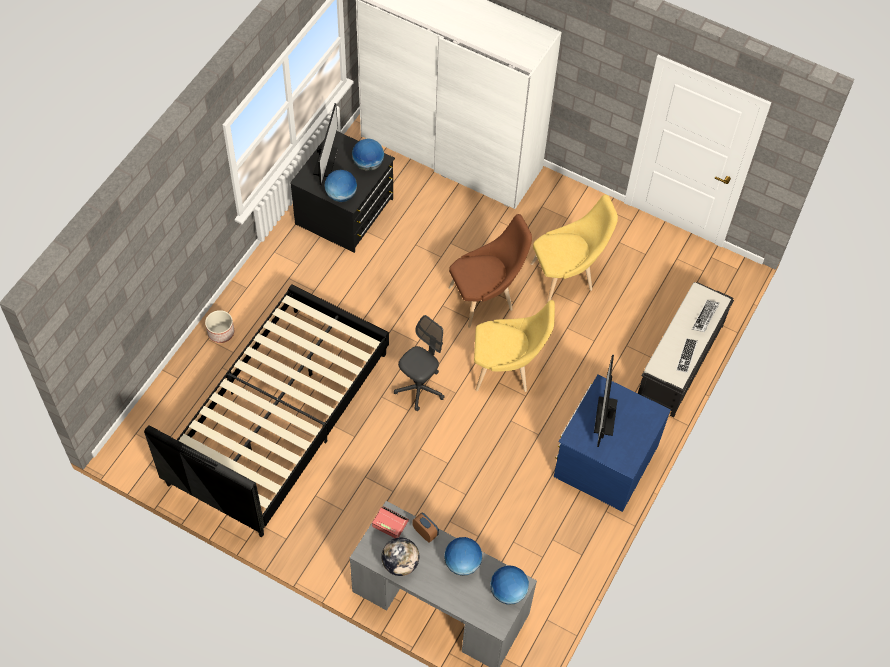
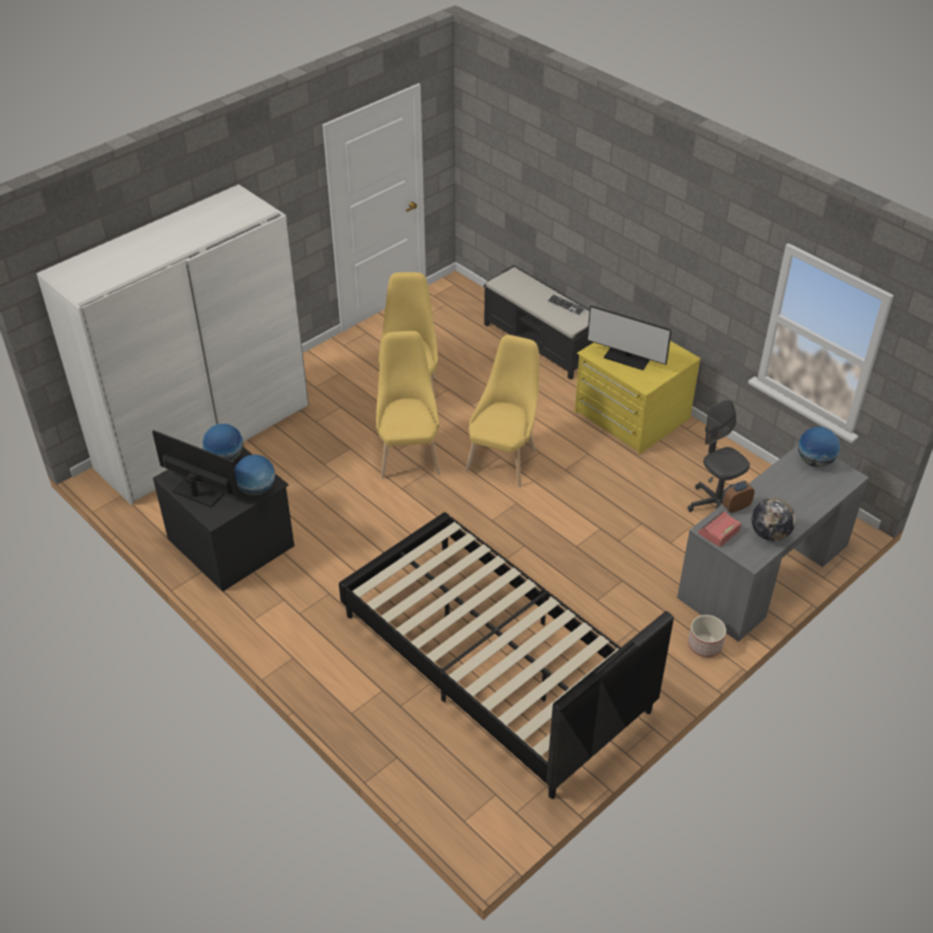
camera: 70 degrees left, 15 degrees down
planter [205,310,234,343] -> planter moved to [688,615,726,657]
grey office chair [394,315,445,411] -> grey office chair moved to [687,398,750,512]
globe [444,537,482,576] -> none
brown chair [449,214,532,328] -> yellow chair [376,331,440,479]
blue dresser [554,374,671,512] -> yellow dresser [575,341,701,455]
keyboard [691,300,720,332] -> none

